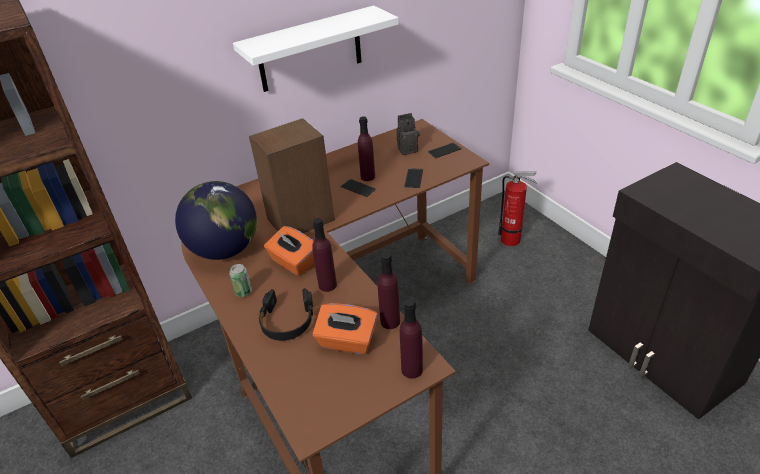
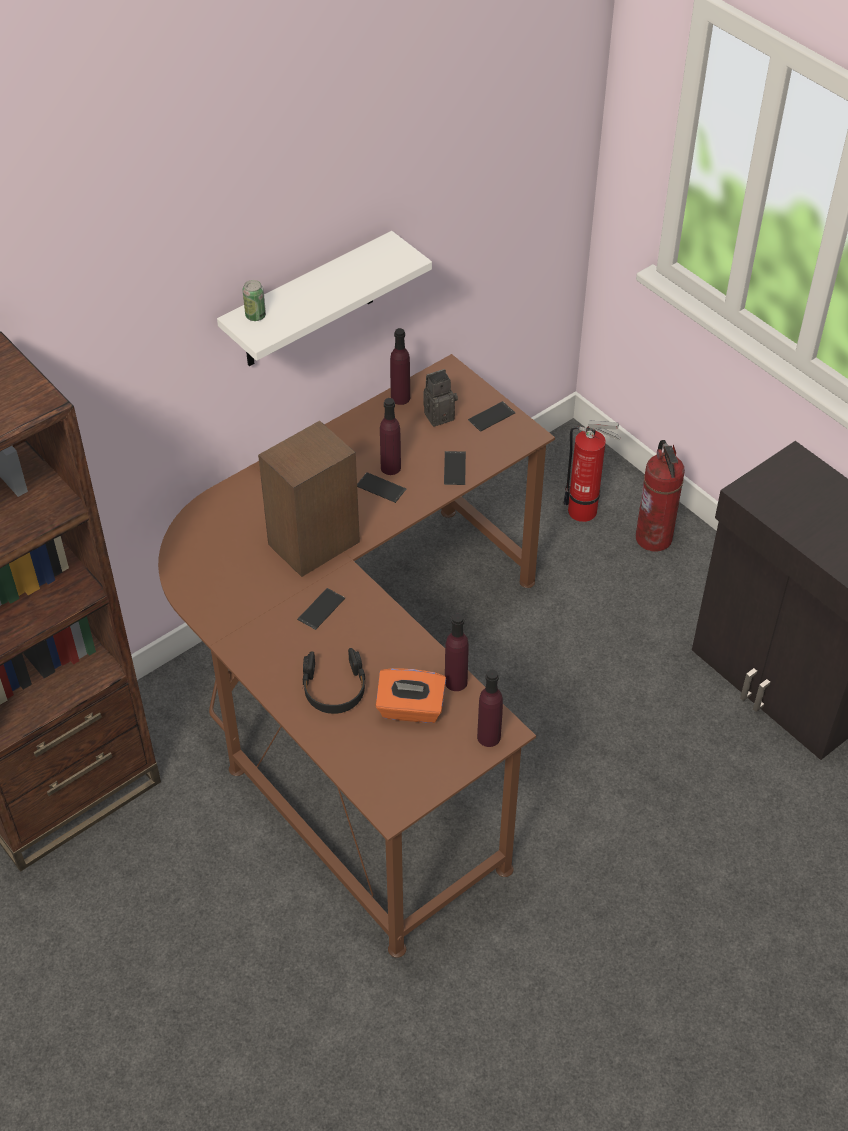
camera: 10 degrees left, 10 degrees up
globe [175,181,257,260] -> none
can [229,264,252,297] -> can moved to [243,280,266,321]
orange tissue box [264,226,315,276] -> phone [297,588,345,630]
purple bottle [312,218,337,292] -> purple bottle moved to [390,328,410,405]
none -> fire extinguisher [636,440,685,552]

